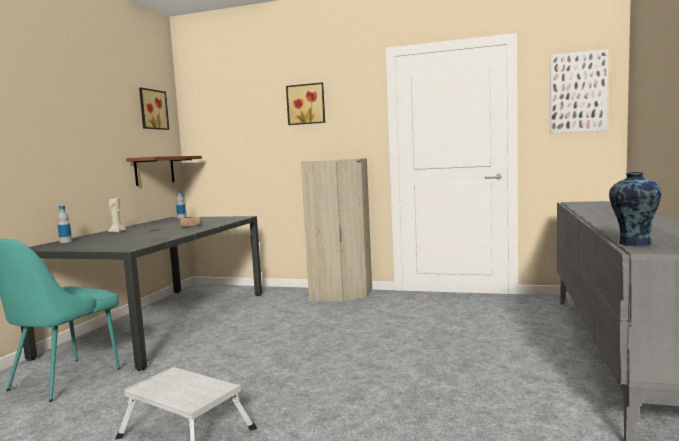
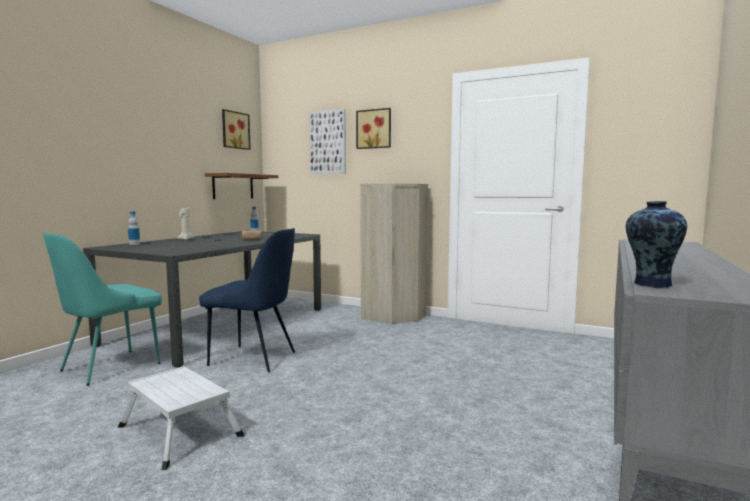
camera: 10 degrees right, 0 degrees up
picture [550,49,609,134] -> picture moved to [309,109,346,174]
none -> blue chair [199,228,295,372]

